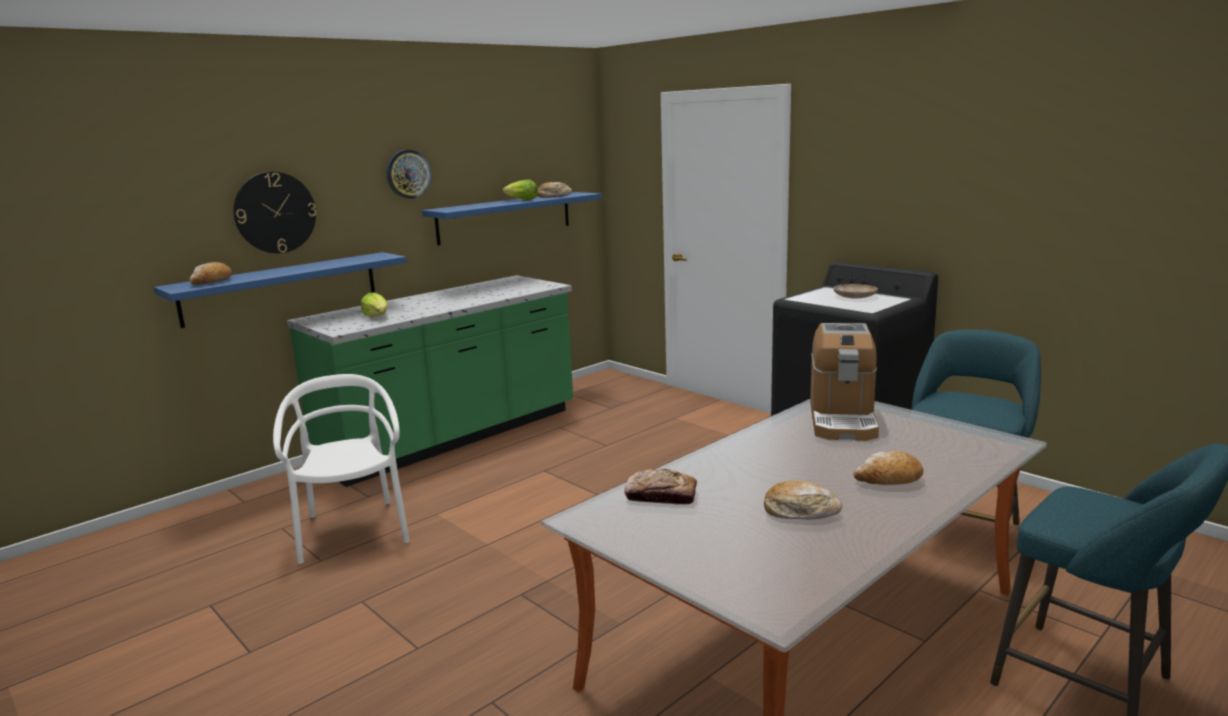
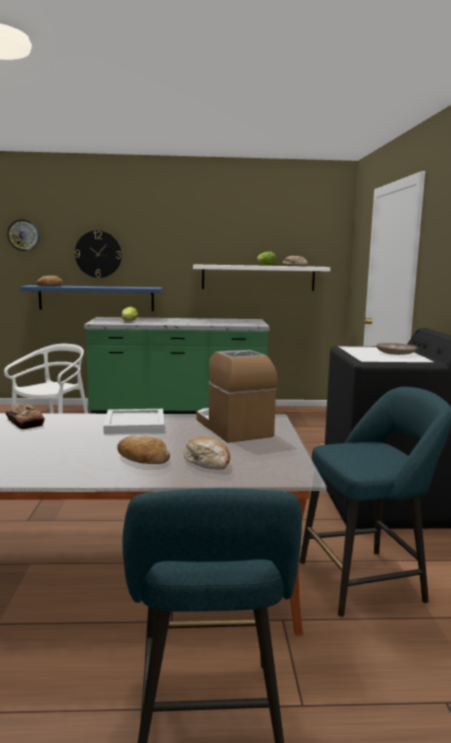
camera: 40 degrees right, 5 degrees down
wall clock [387,150,431,199] -> wall clock moved to [7,219,39,251]
blue shelf [422,192,602,246] -> white shelf [193,264,330,291]
bread [764,481,842,519] -> bread moved to [183,436,230,469]
coffee machine [810,323,879,441] -> coffee machine turned 105 degrees clockwise [197,350,278,443]
none -> white tray [103,409,165,434]

